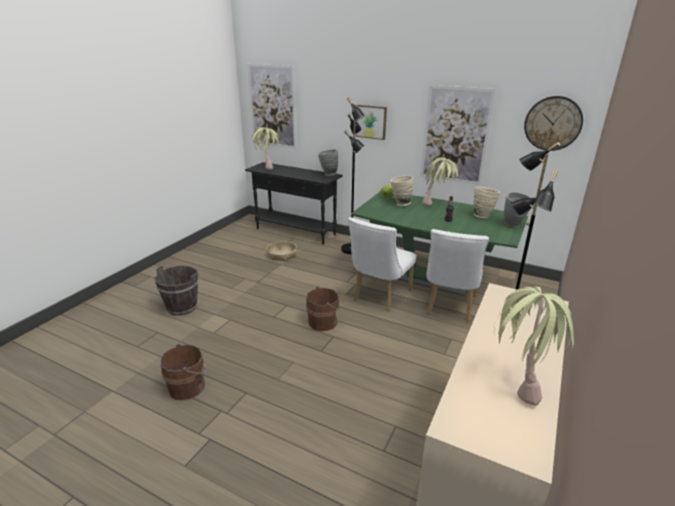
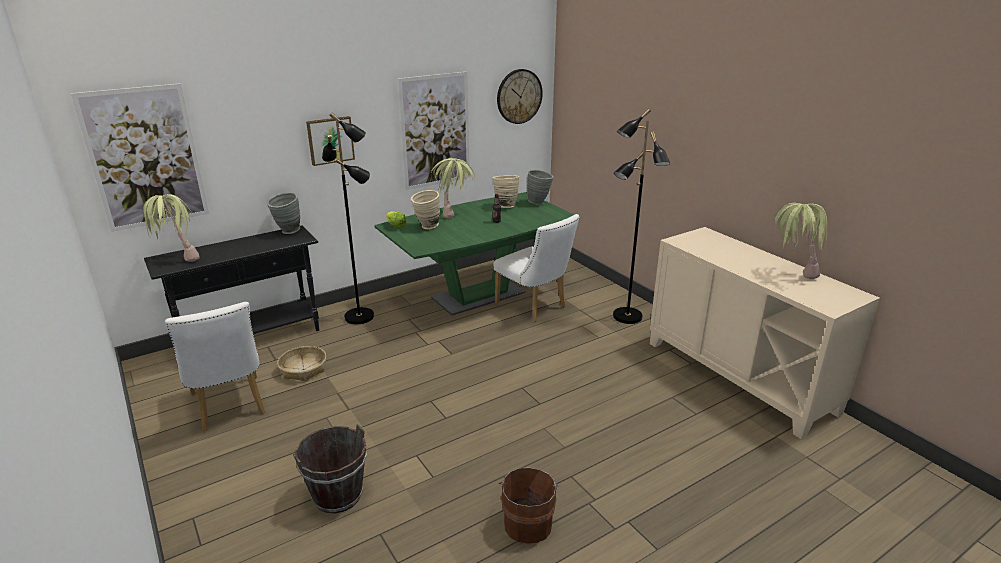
camera: 60 degrees left, 0 degrees up
brown bucket [306,287,342,331] -> none
white chair [348,217,416,311] -> white chair moved to [165,302,265,431]

